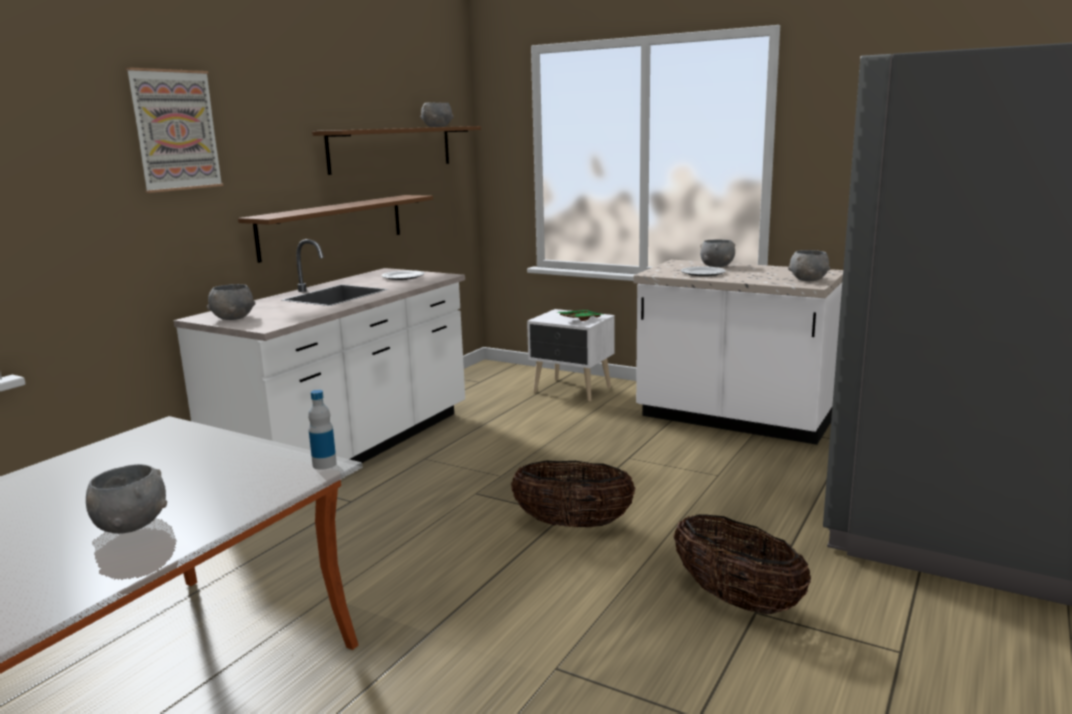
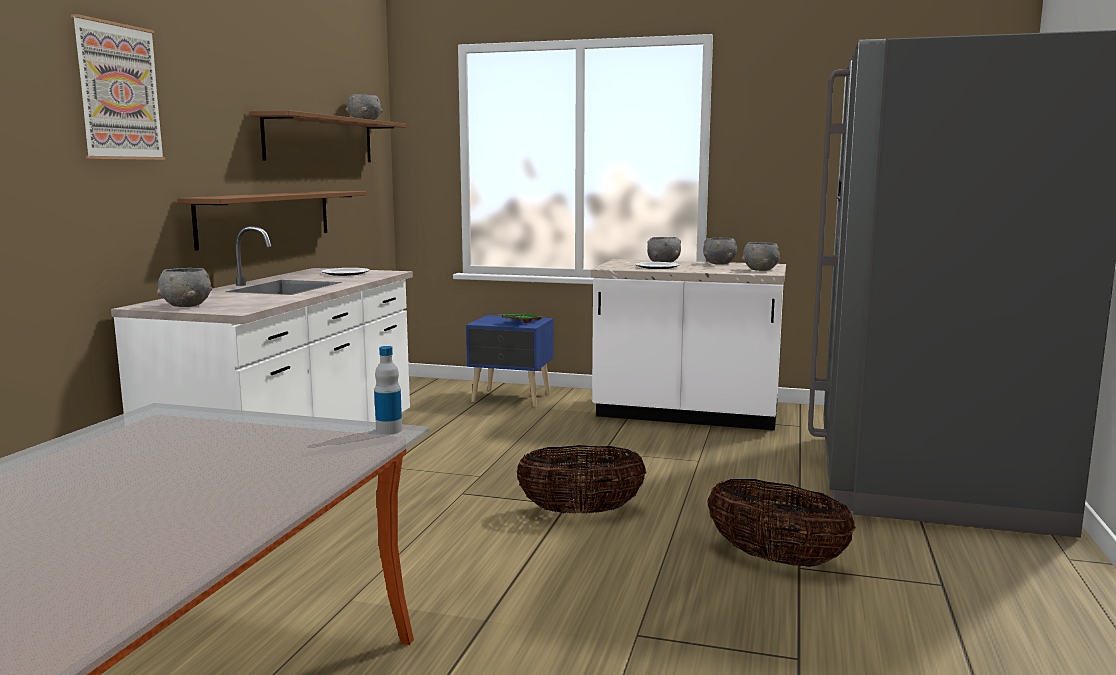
camera: 15 degrees left, 5 degrees down
grey bowl [86,464,167,534] -> grey bowl moved to [703,237,737,264]
white nightstand [527,309,615,401] -> blue nightstand [466,315,554,407]

